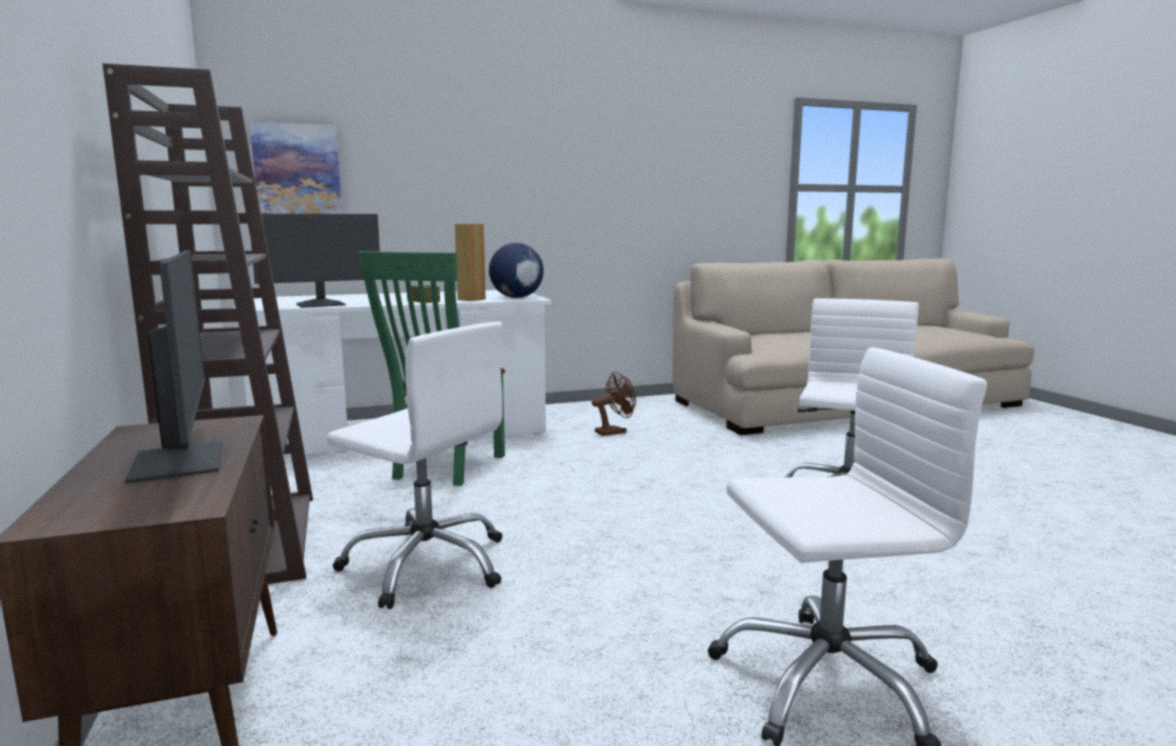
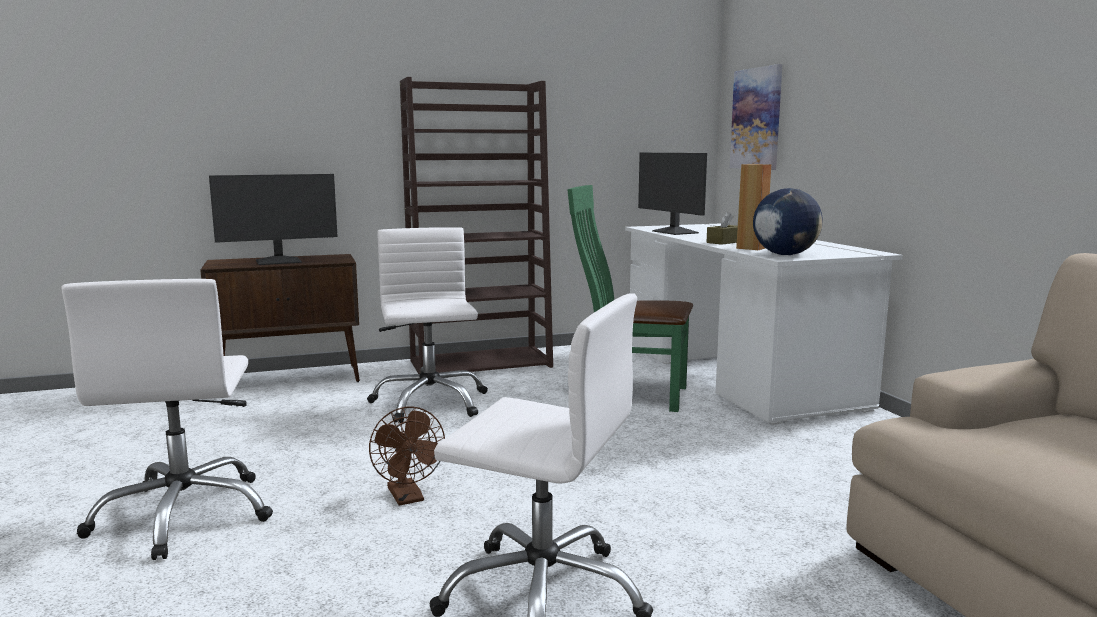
camera: 90 degrees right, 0 degrees up
white office chair [327,322,503,609] -> white office chair turned 135 degrees clockwise [367,227,488,423]
brown fan [592,372,636,436] -> brown fan moved to [369,406,445,506]

